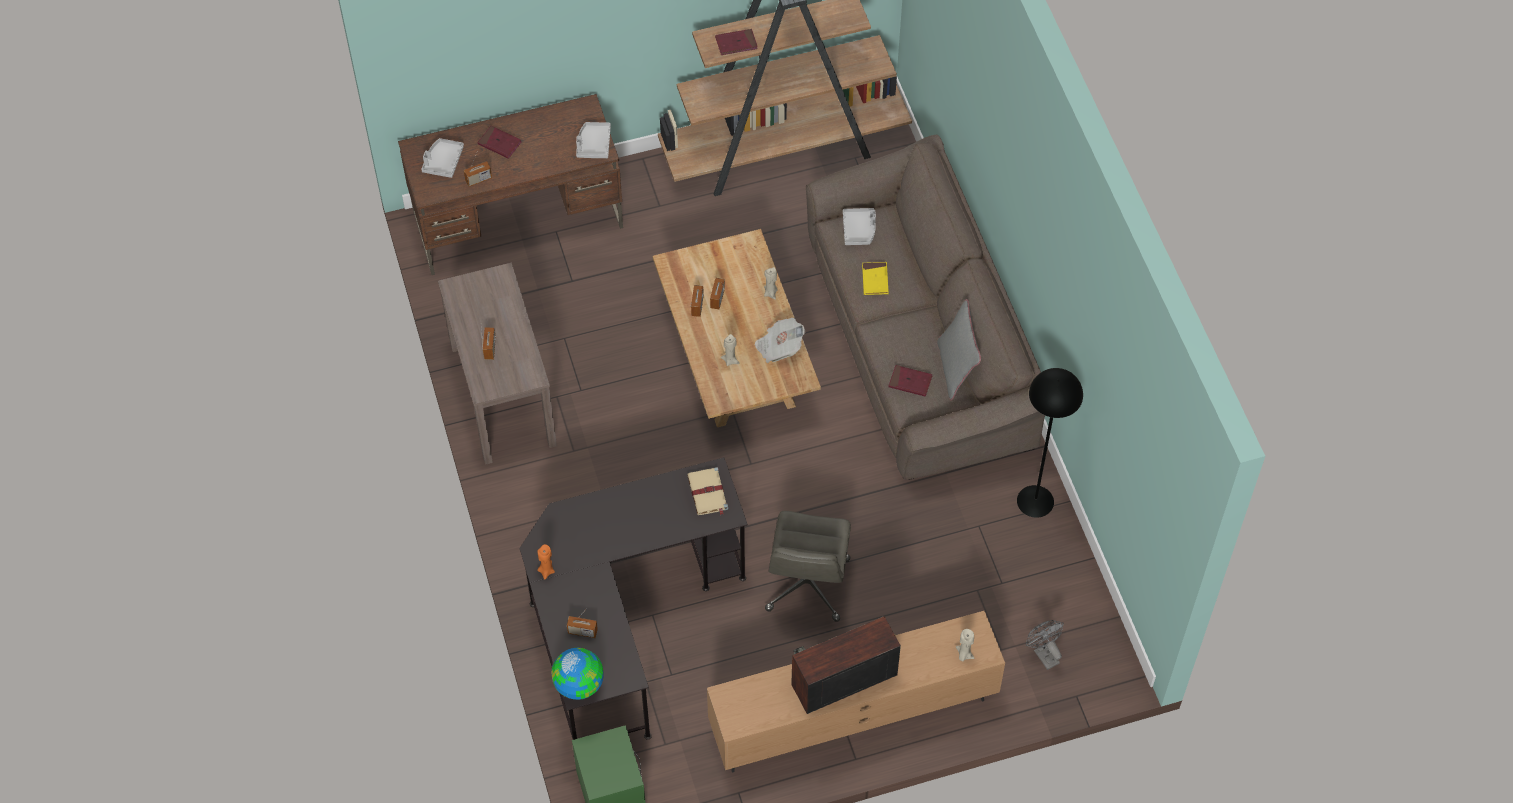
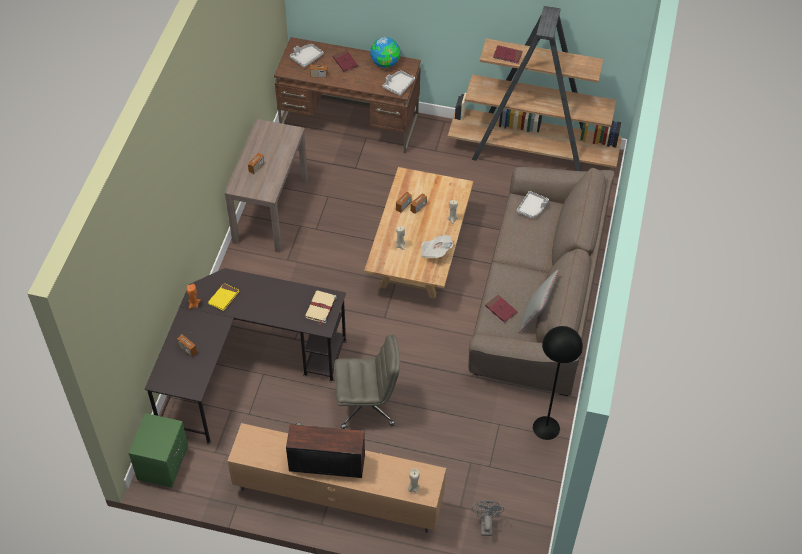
camera: 30 degrees right, 5 degrees down
globe [552,648,604,700] -> globe moved to [370,37,400,68]
grey office chair [765,511,851,622] -> grey office chair turned 135 degrees counterclockwise [334,334,400,429]
yellow book [862,262,889,295] -> yellow book moved to [208,283,239,311]

